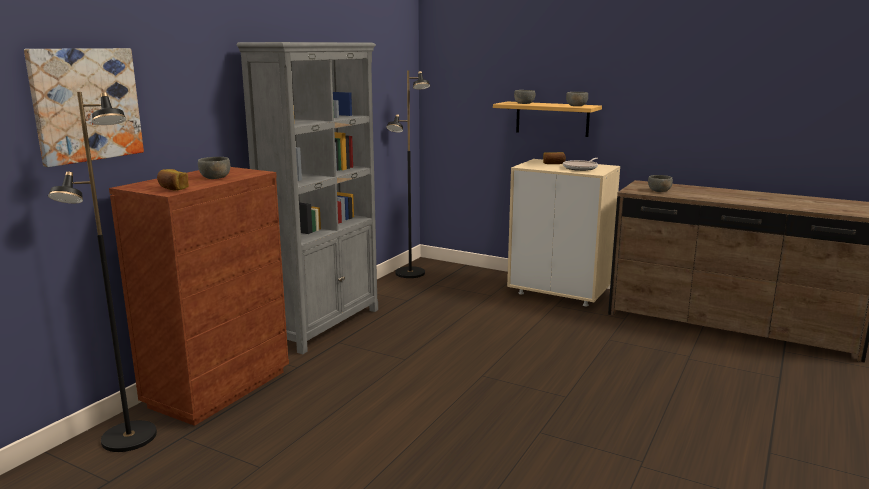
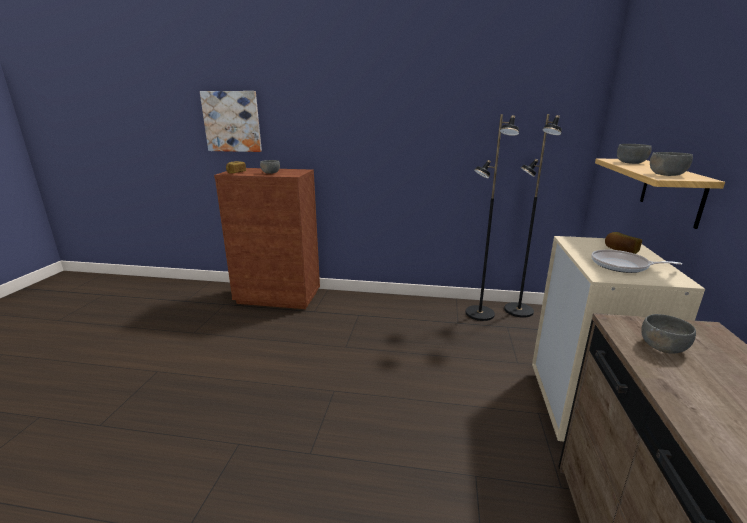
camera: 70 degrees right, 5 degrees up
black floor lamp [48,92,157,452] -> black floor lamp moved to [465,114,519,321]
grey bookcase [237,42,378,354] -> none

